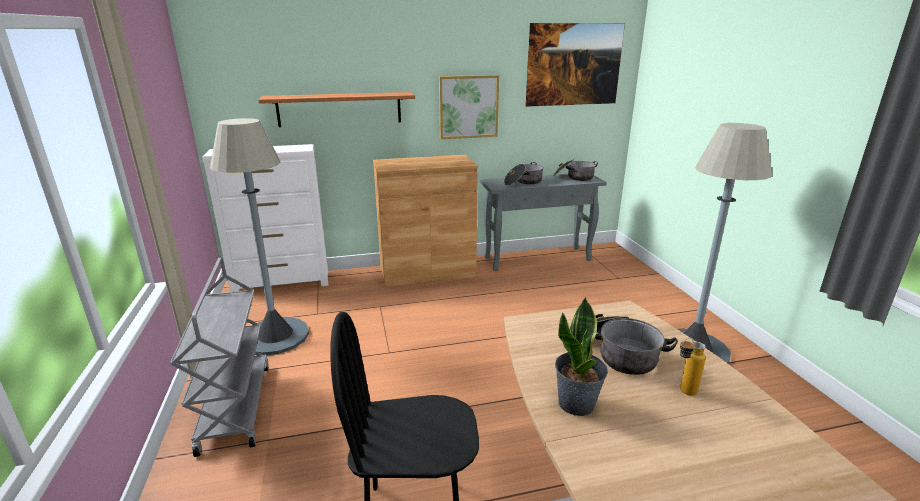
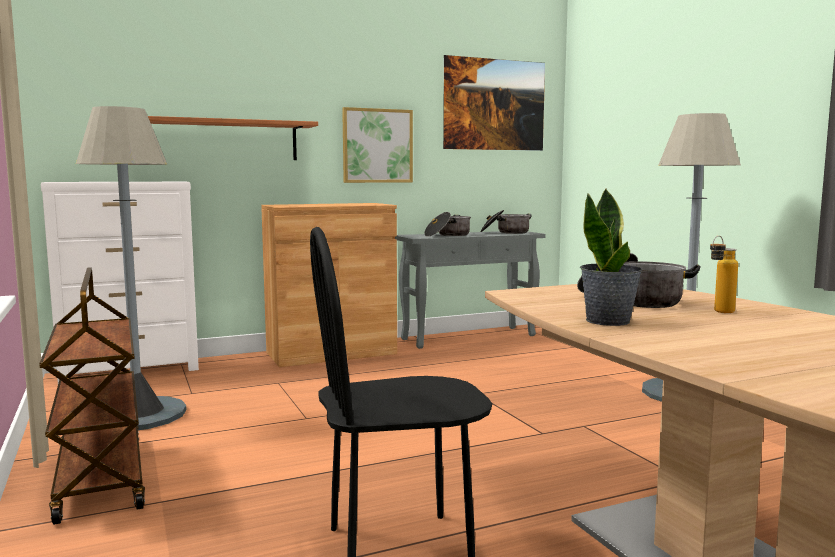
camera: 10 degrees left, 15 degrees down
grey cart [170,258,269,457] -> brown cart [39,267,145,525]

